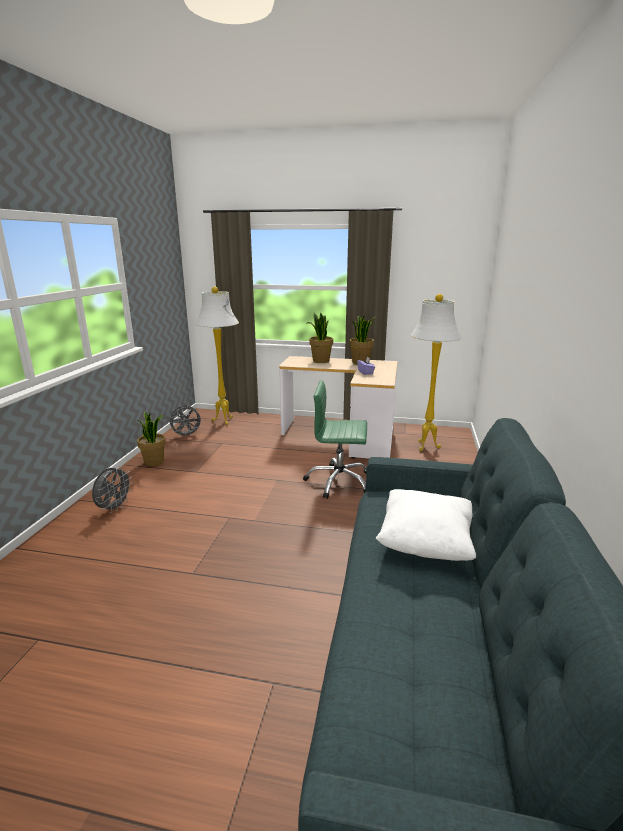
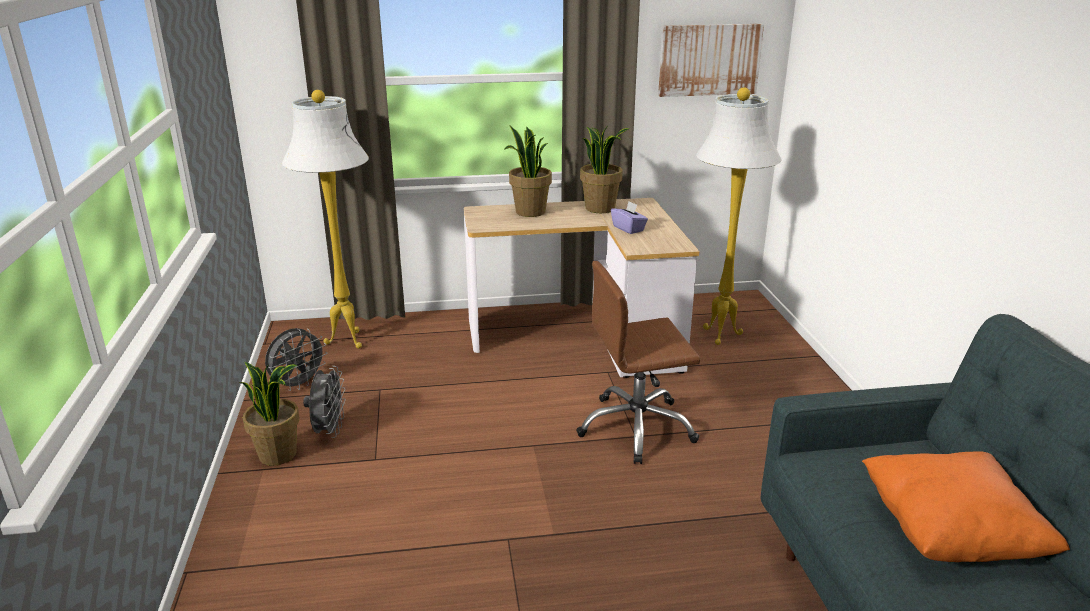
camera: 20 degrees left, 5 degrees up
grey fan [92,466,133,513] -> grey fan moved to [303,366,346,438]
green office chair [303,380,367,499] -> brown office chair [576,261,700,464]
white pillow [376,489,476,561] -> orange pillow [862,451,1070,562]
none -> picture [658,24,764,97]

